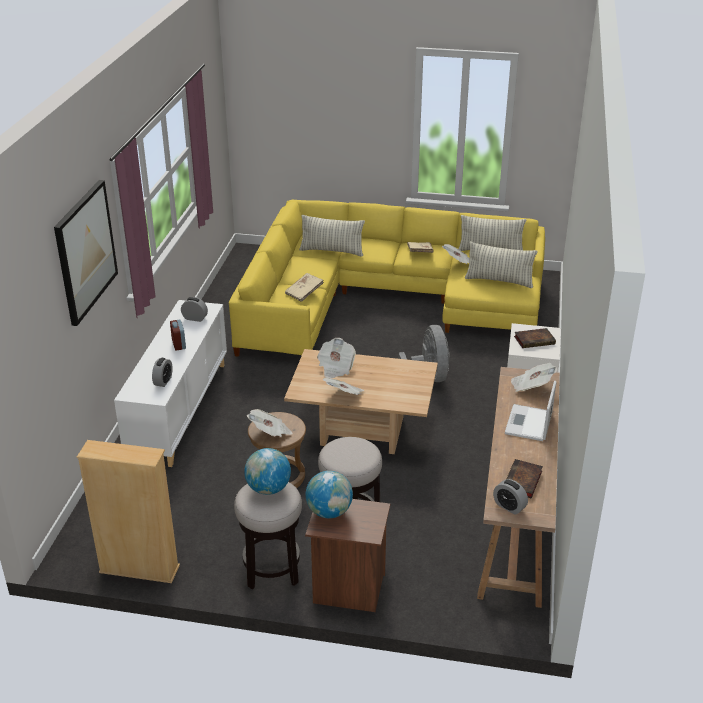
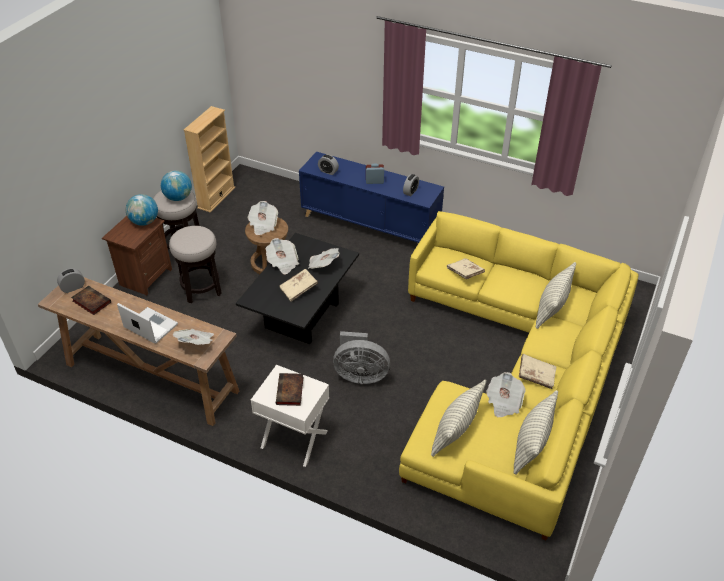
camera: 105 degrees right, 10 degrees up
picture [54,180,118,326] -> none
white cabinet [114,300,227,467] -> blue cabinet [299,152,444,243]
beige coffee table [284,349,438,454] -> black coffee table [236,233,359,344]
none -> beige book [279,269,318,302]

